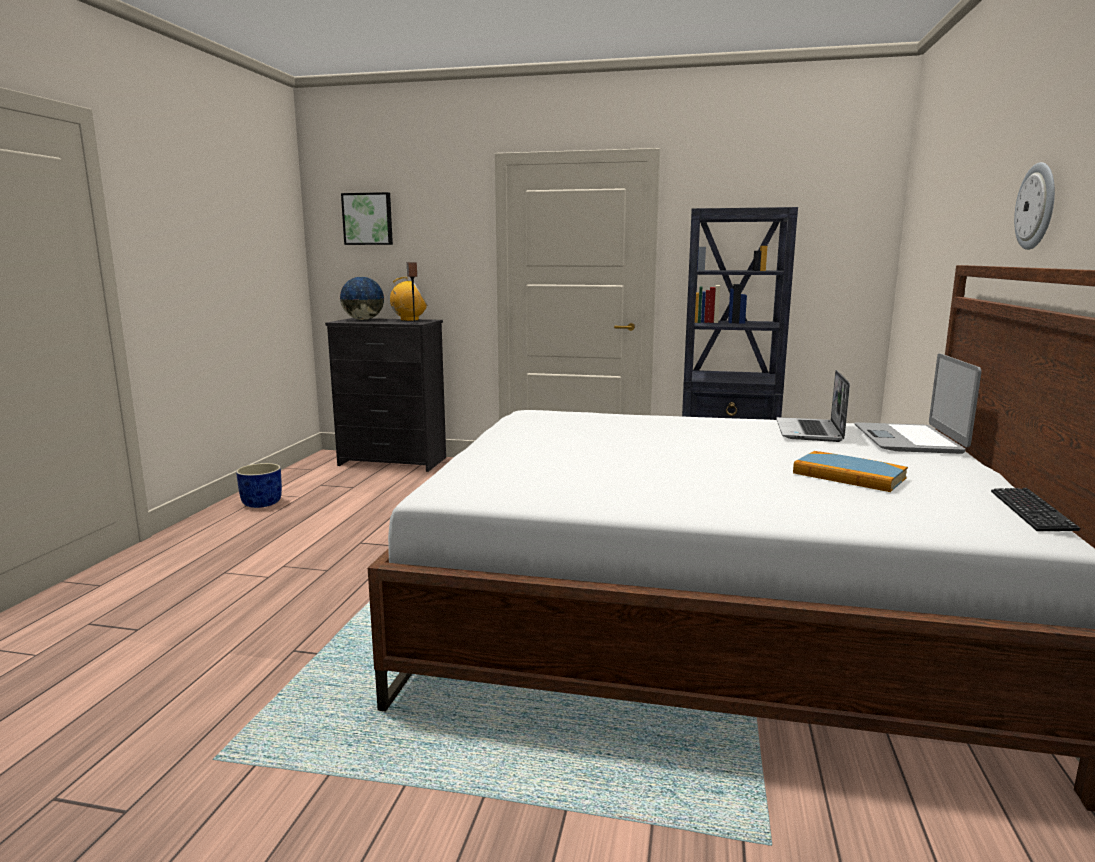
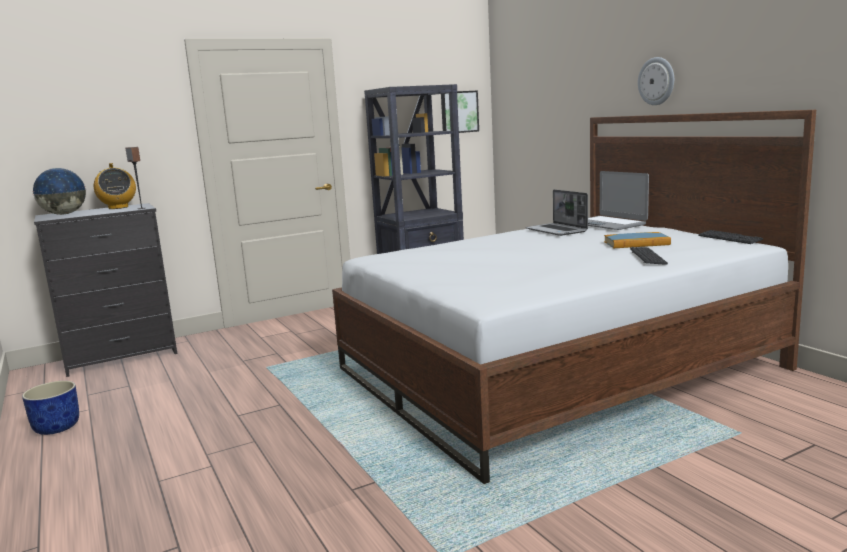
camera: 40 degrees left, 0 degrees up
picture [341,192,393,245] -> picture moved to [441,90,479,133]
radio [389,277,427,321] -> radio turned 120 degrees clockwise [94,163,136,209]
none -> keyboard [630,247,668,265]

